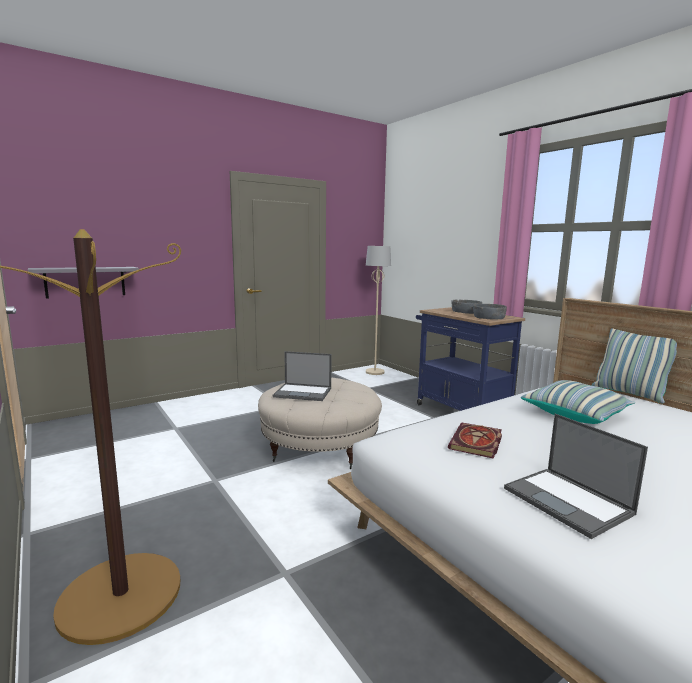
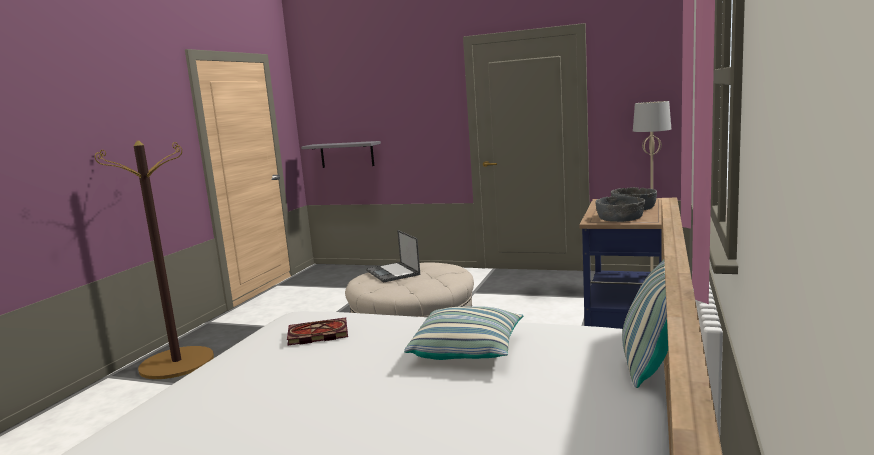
camera: 55 degrees right, 0 degrees up
laptop [504,413,648,539] -> none

